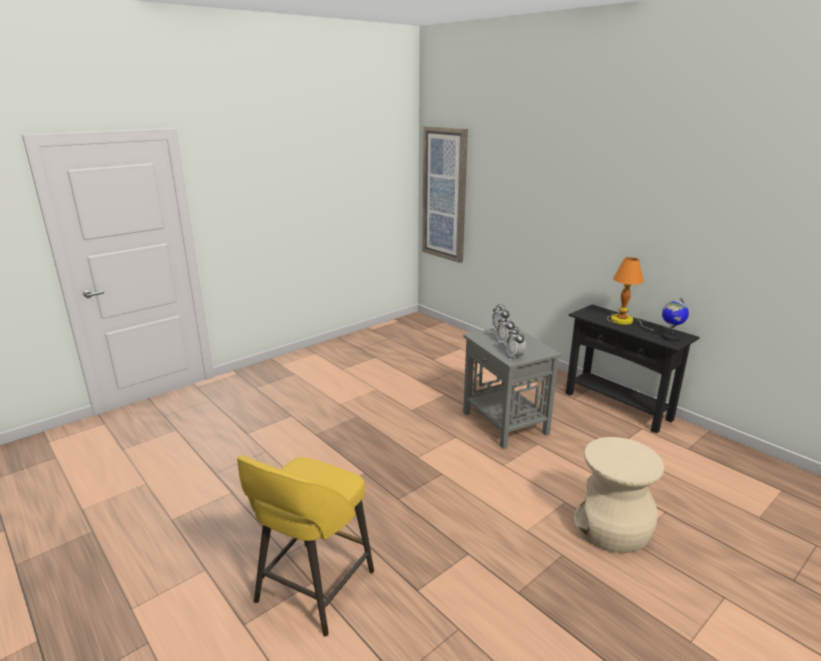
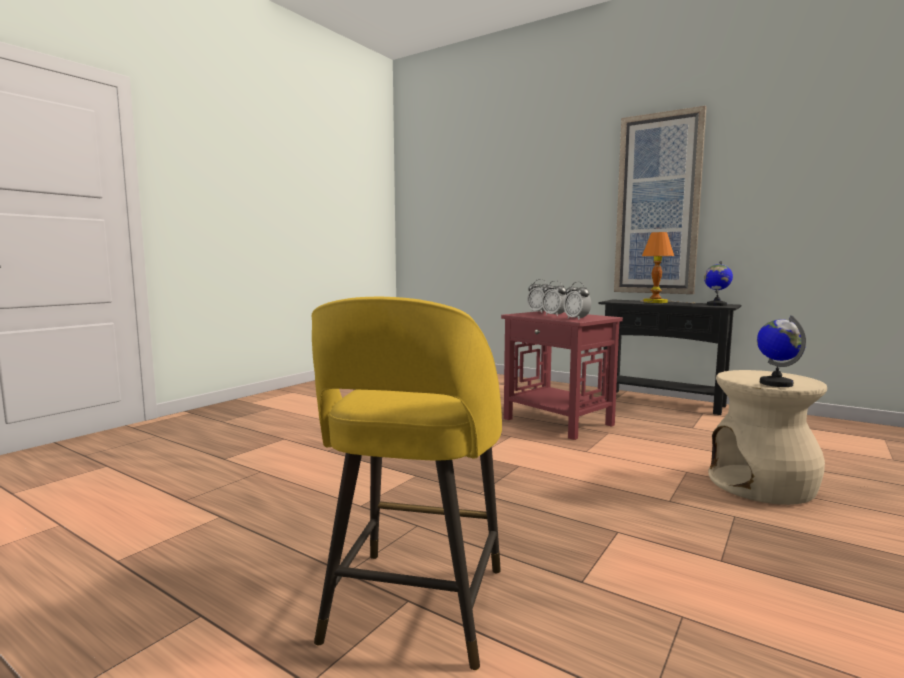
camera: 15 degrees left, 15 degrees down
picture [422,126,468,263] -> picture moved to [614,106,707,294]
grey side table [463,327,561,449] -> red side table [501,311,623,440]
none -> globe [757,315,806,387]

